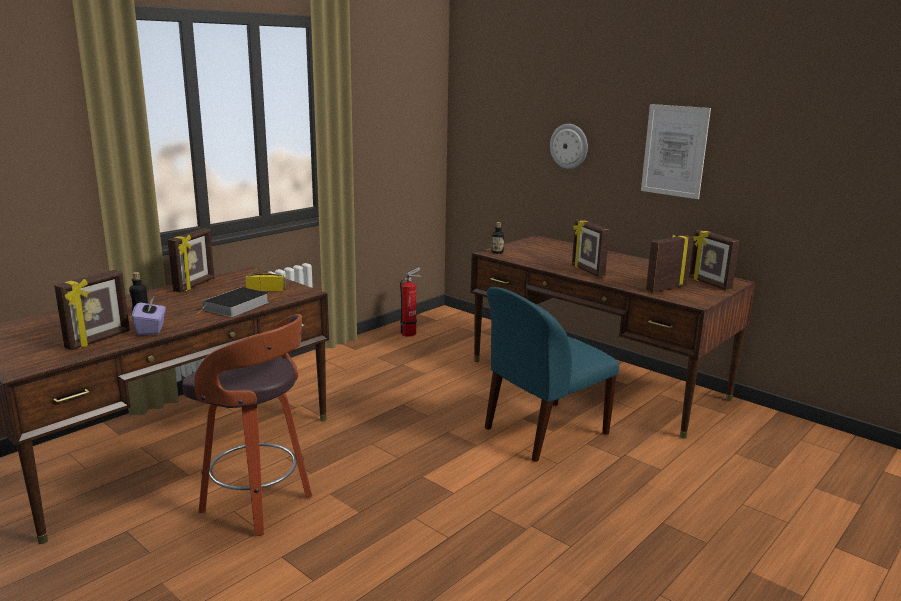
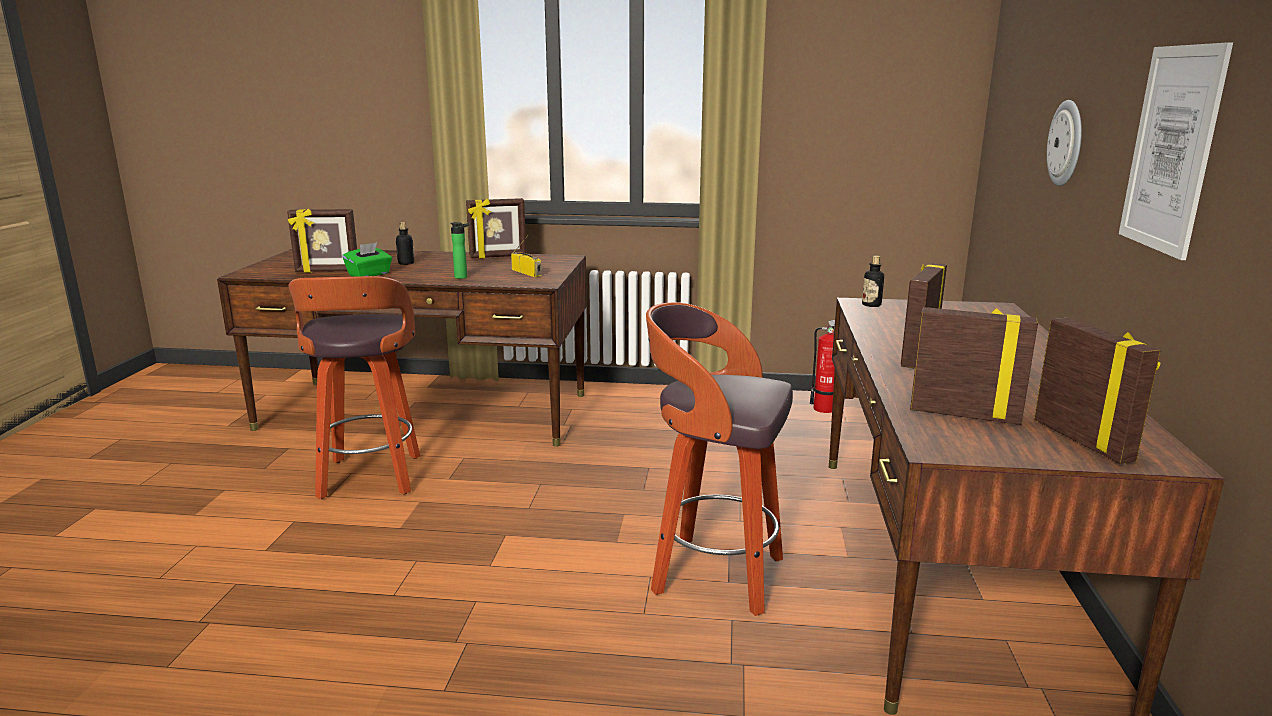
camera: 55 degrees right, 0 degrees up
purple tissue box [132,297,166,336] -> green tissue box [342,242,392,277]
book [198,287,269,317] -> bottle [450,222,469,279]
blue chair [485,287,619,462] -> stool [646,302,793,616]
picture frame [689,230,739,290] -> picture frame turned 135 degrees clockwise [1034,318,1160,464]

